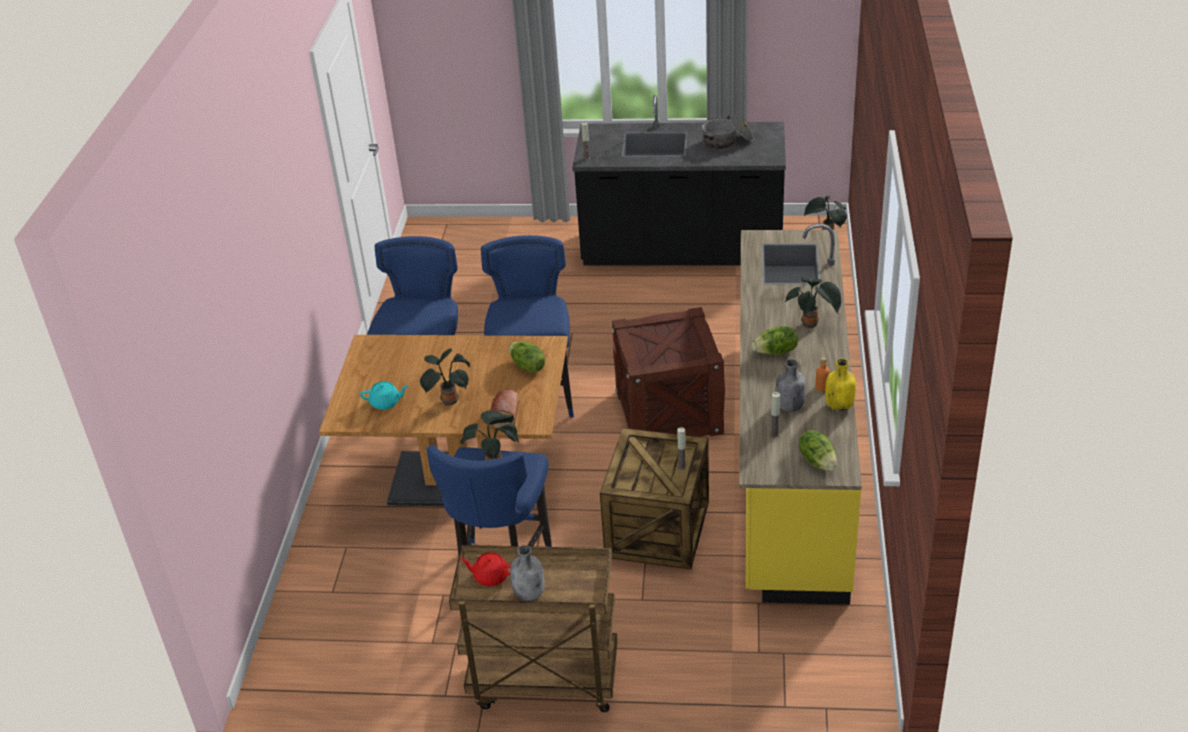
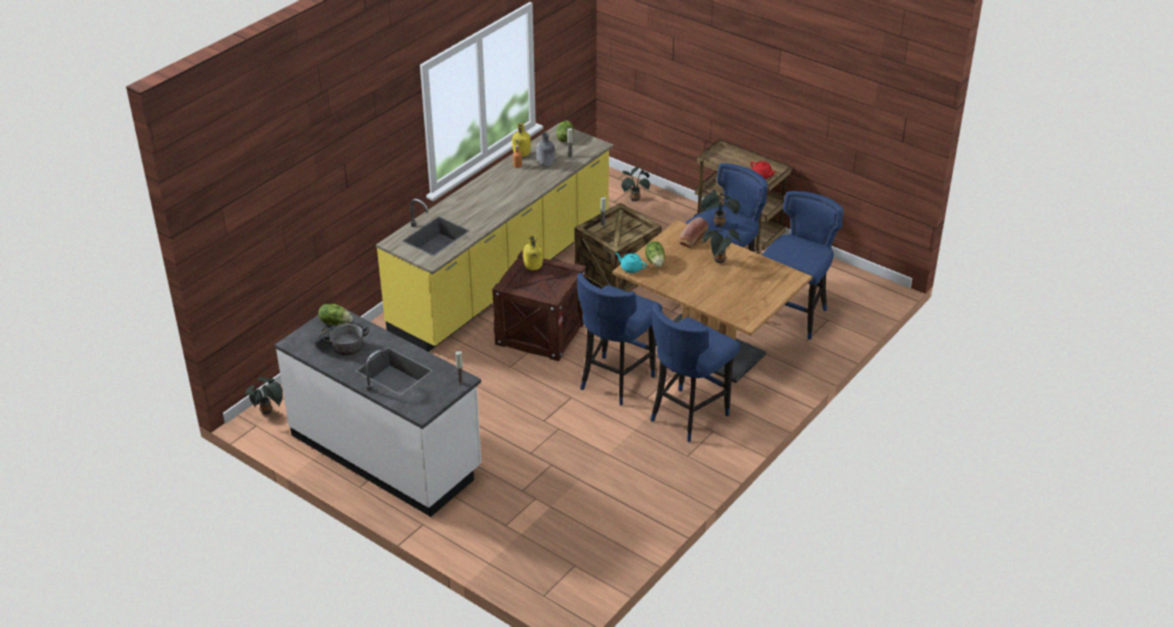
camera: 150 degrees left, 0 degrees up
turquoise teapot [360,381,409,410] -> turquoise teapot moved to [615,252,647,273]
grey bottle [510,545,545,601] -> none
black counter [572,95,786,266] -> white counter [275,310,481,517]
lettuce [752,326,798,355] -> lettuce moved to [318,304,353,325]
potted plant [785,277,841,328] -> potted plant moved to [621,167,650,202]
none -> yellow bottle [523,235,543,270]
none -> blue stool [762,191,843,340]

